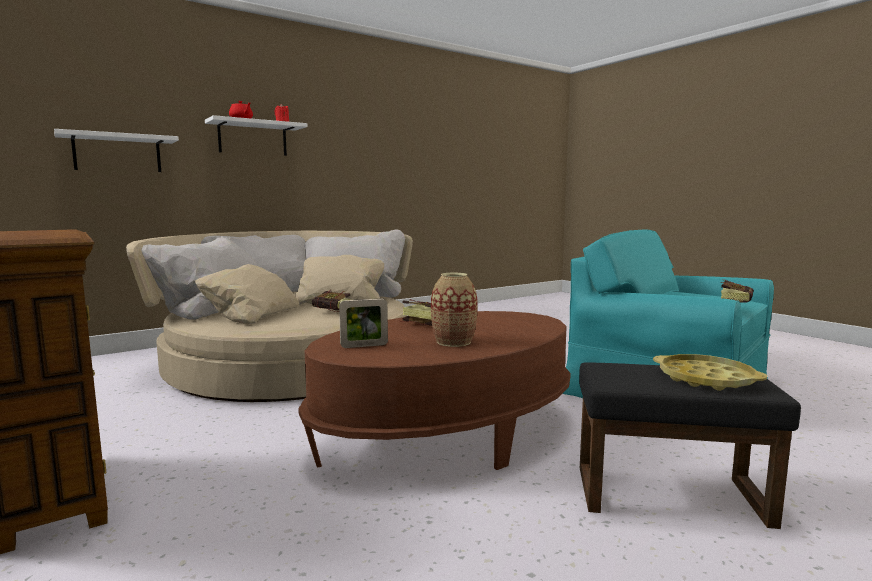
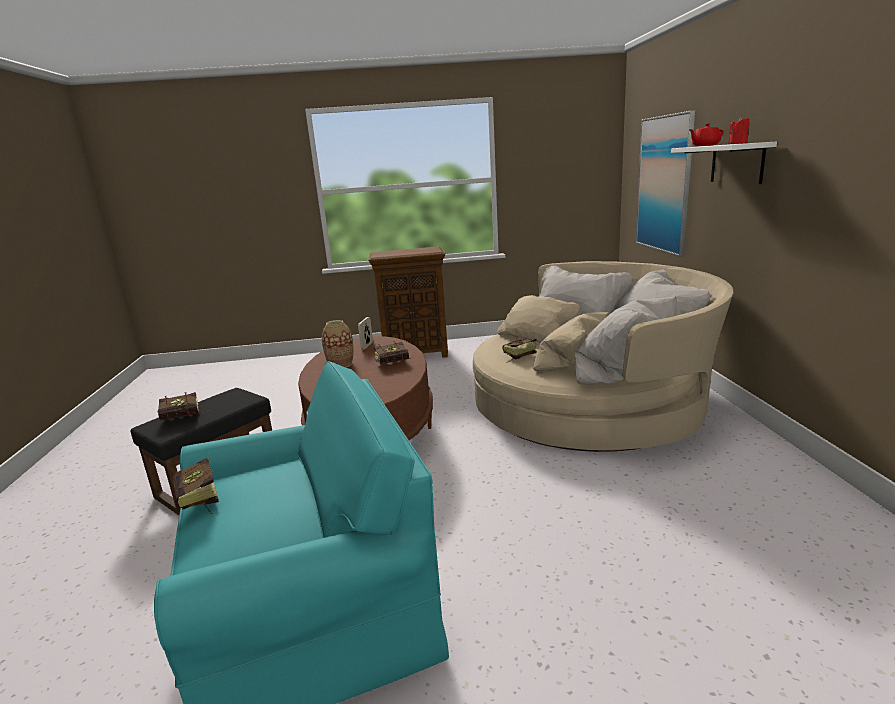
camera: 120 degrees right, 10 degrees up
white shelf [54,129,179,172] -> picture [636,110,695,257]
yellow tray [653,354,767,391] -> book [158,392,210,421]

